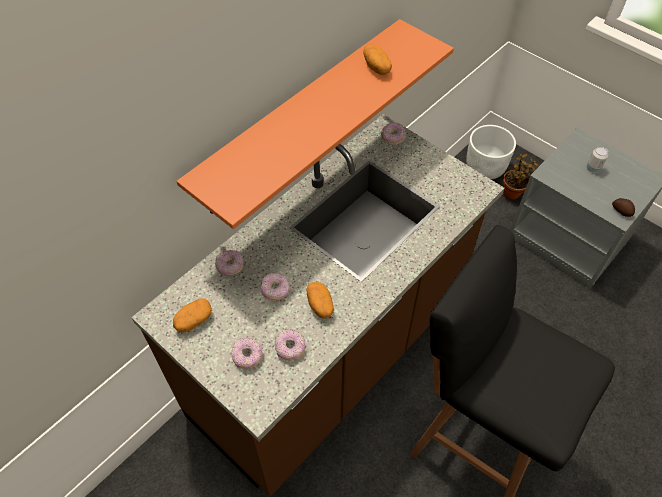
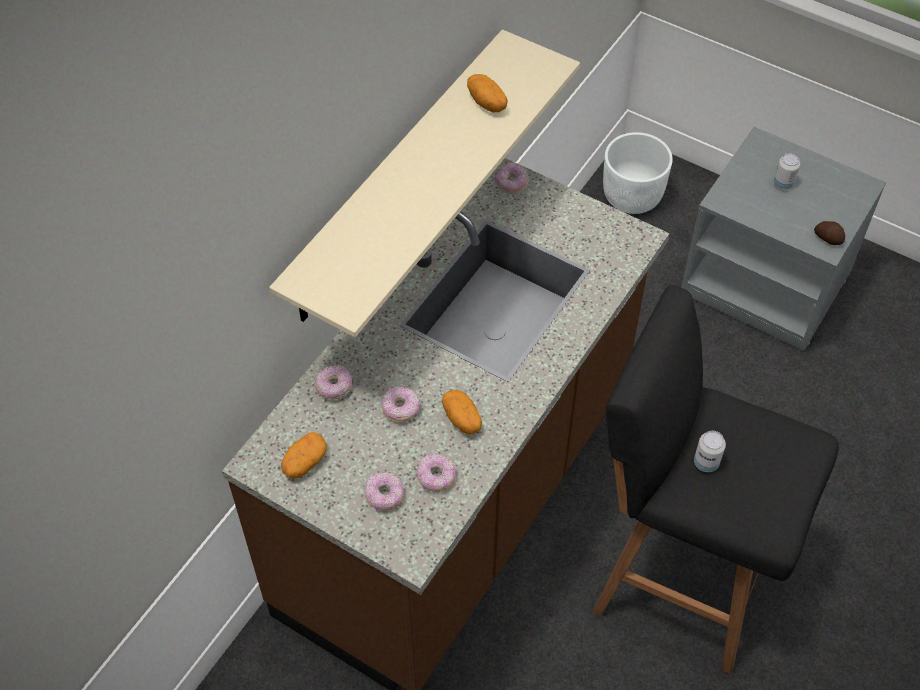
camera: 10 degrees left, 0 degrees up
orange shelf [176,19,454,229] -> beige shelf [269,29,580,337]
potted plant [503,153,539,200] -> none
none -> can [694,431,726,472]

